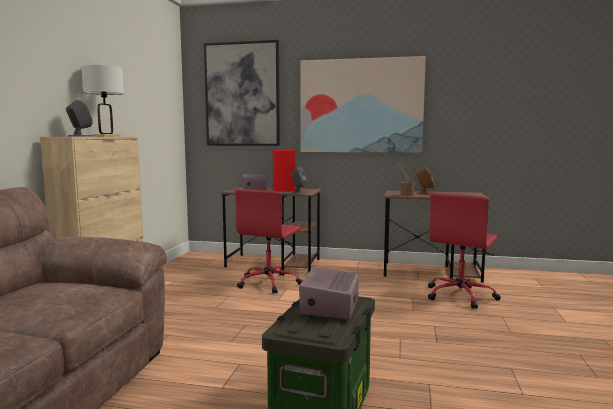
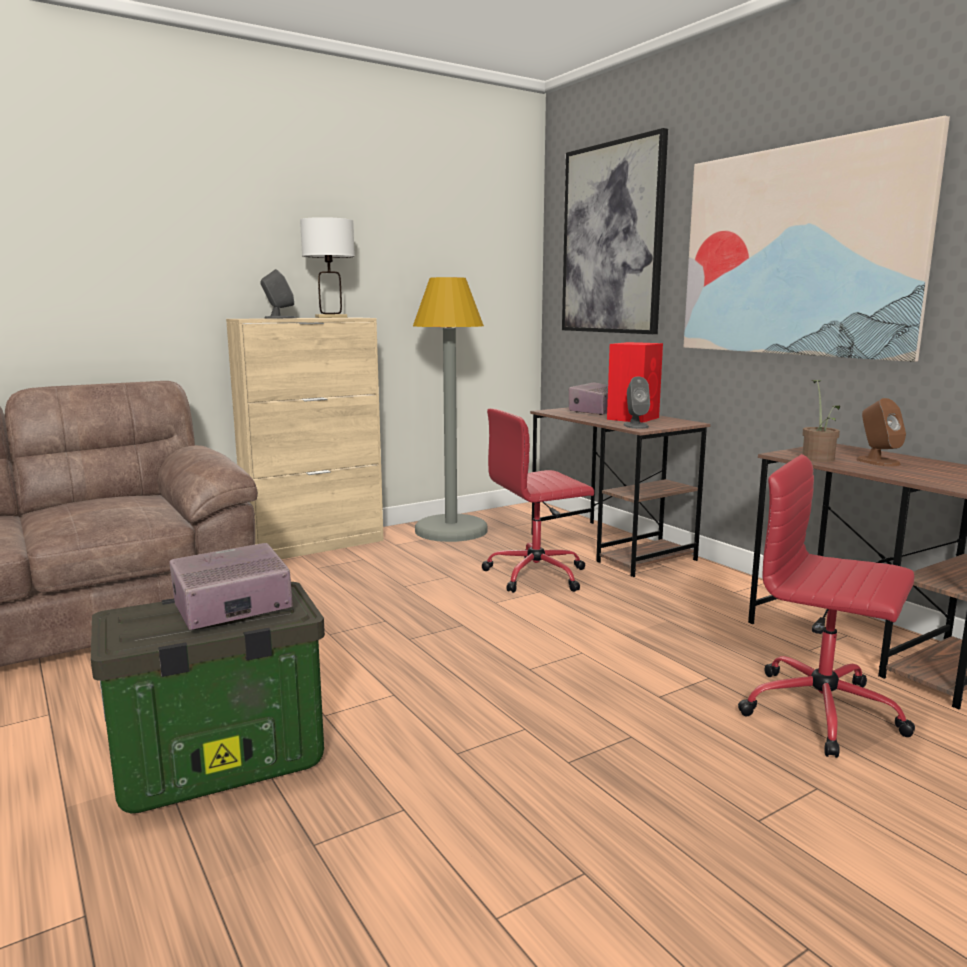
camera: 45 degrees right, 5 degrees up
red office chair [428,193,501,309] -> red office chair turned 45 degrees clockwise [738,454,915,758]
none -> grey floor lamp [413,277,487,542]

